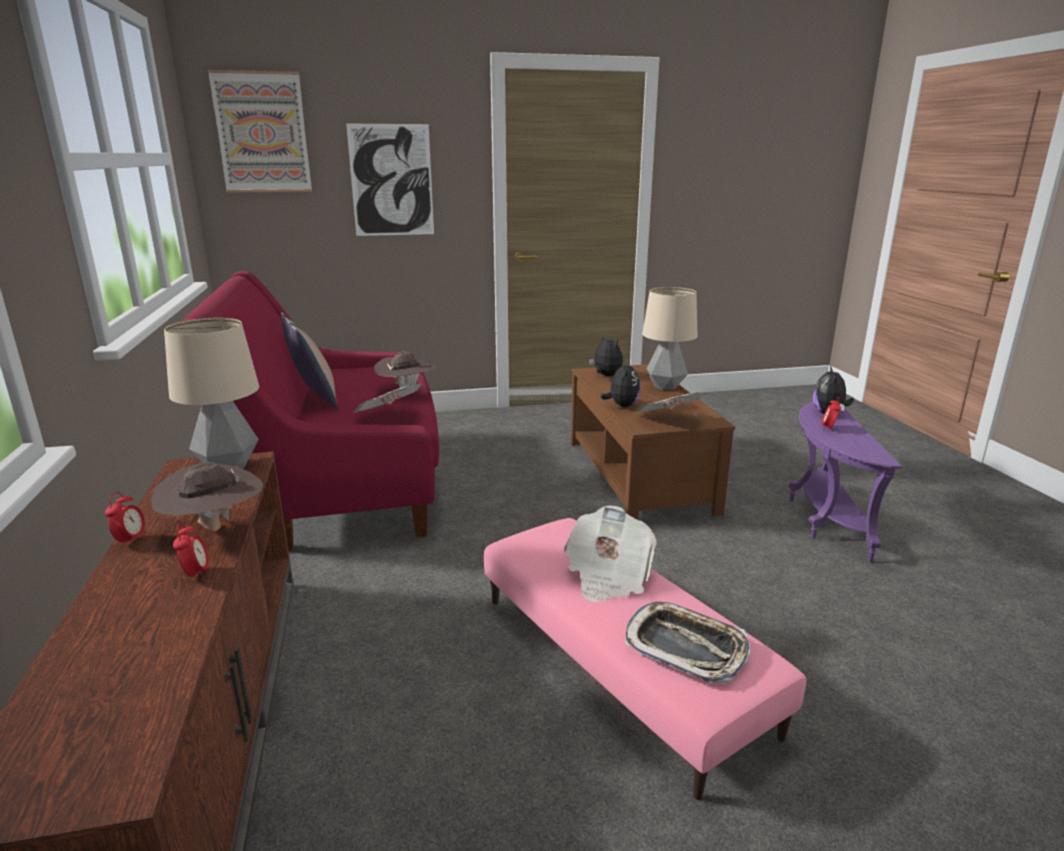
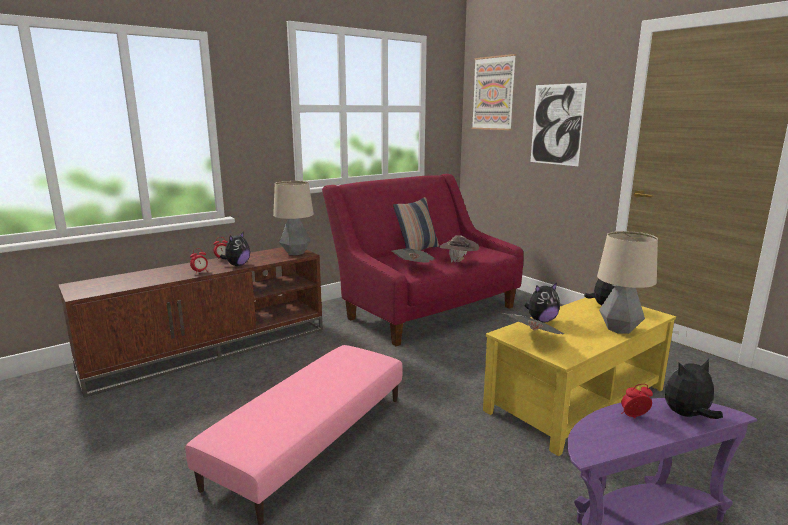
camera: 65 degrees right, 5 degrees down
brown hat [151,462,263,531] -> plush toy [220,231,250,266]
newspaper [564,506,657,602] -> none
brown coffee table [571,364,735,520] -> yellow coffee table [483,297,676,456]
tray [625,602,751,683] -> none

